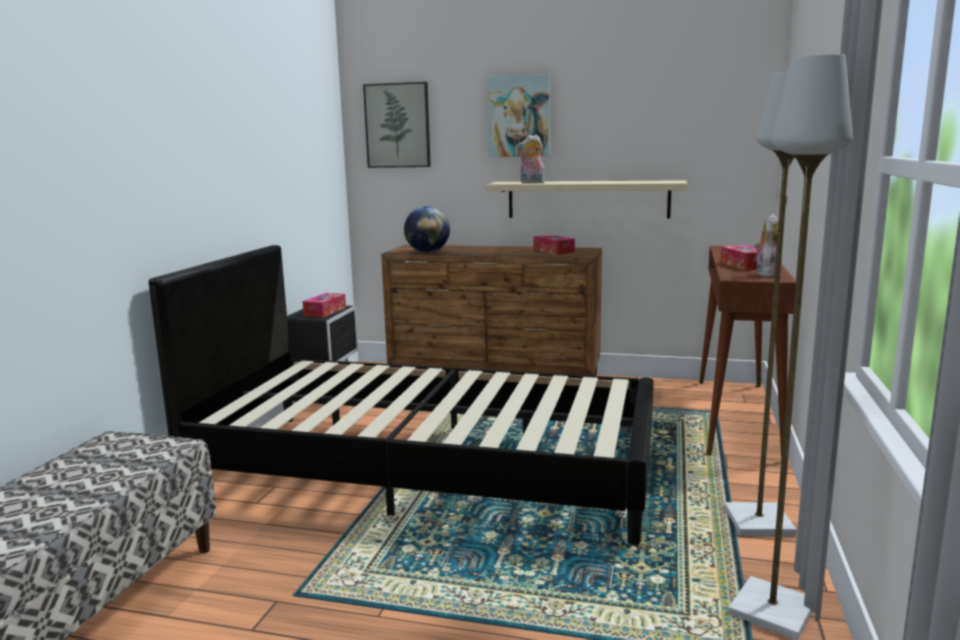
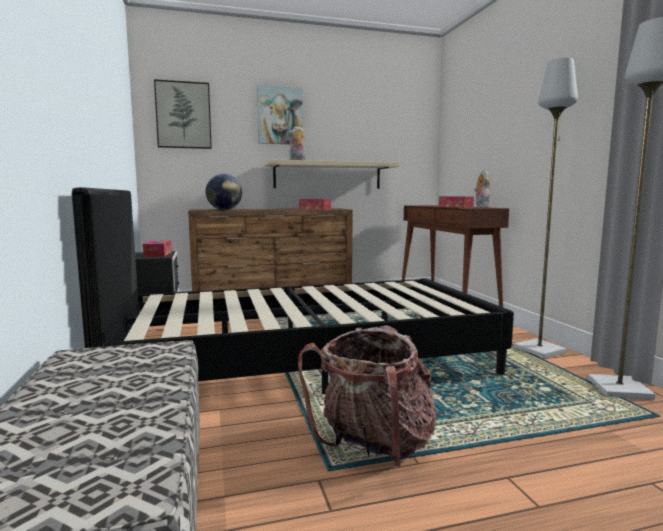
camera: 30 degrees left, 5 degrees down
none -> backpack [298,325,436,468]

